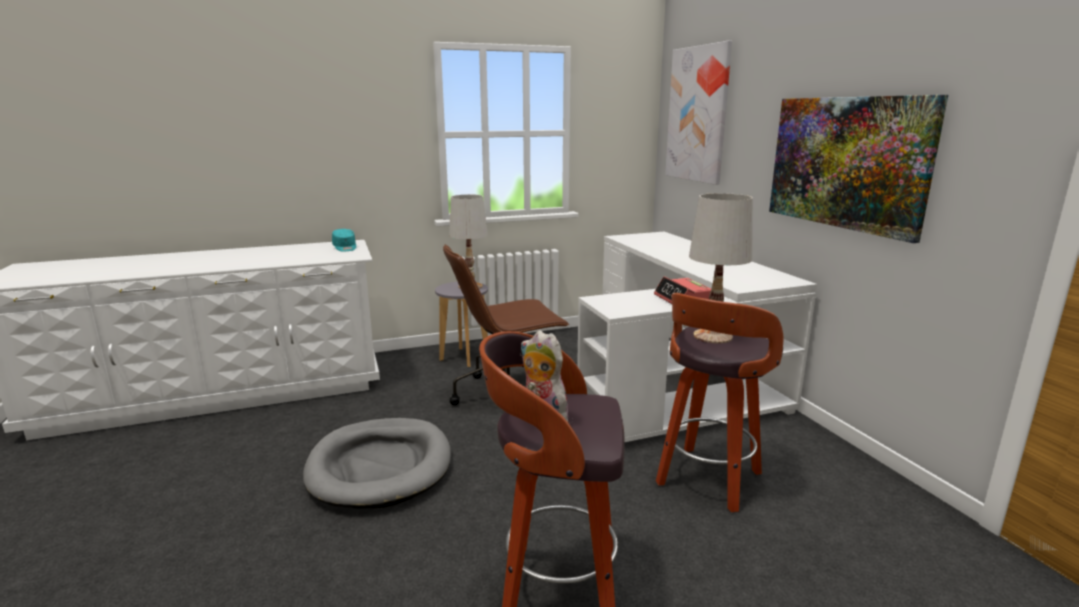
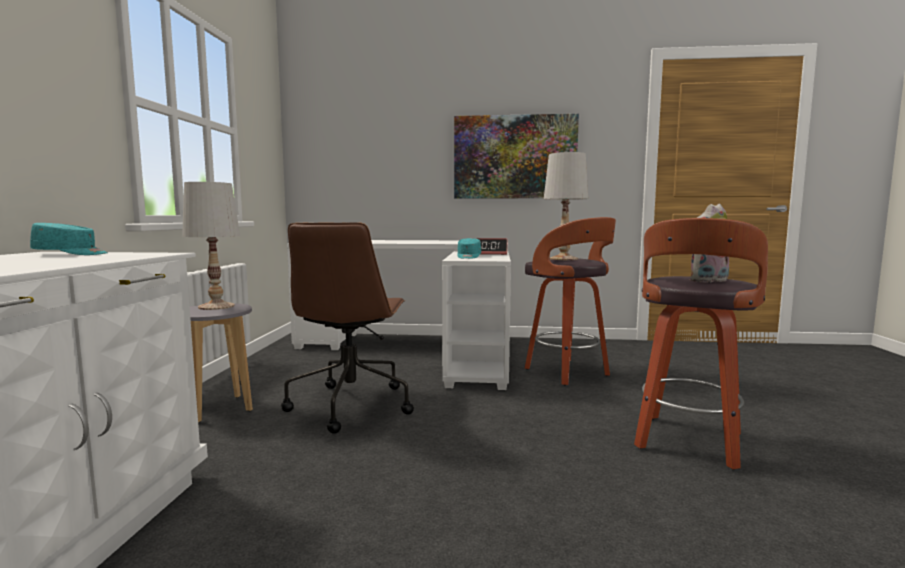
camera: 65 degrees left, 10 degrees down
grey dog bed [303,418,451,509] -> none
picture [665,41,732,185] -> none
none -> turquoise cap [457,238,481,258]

